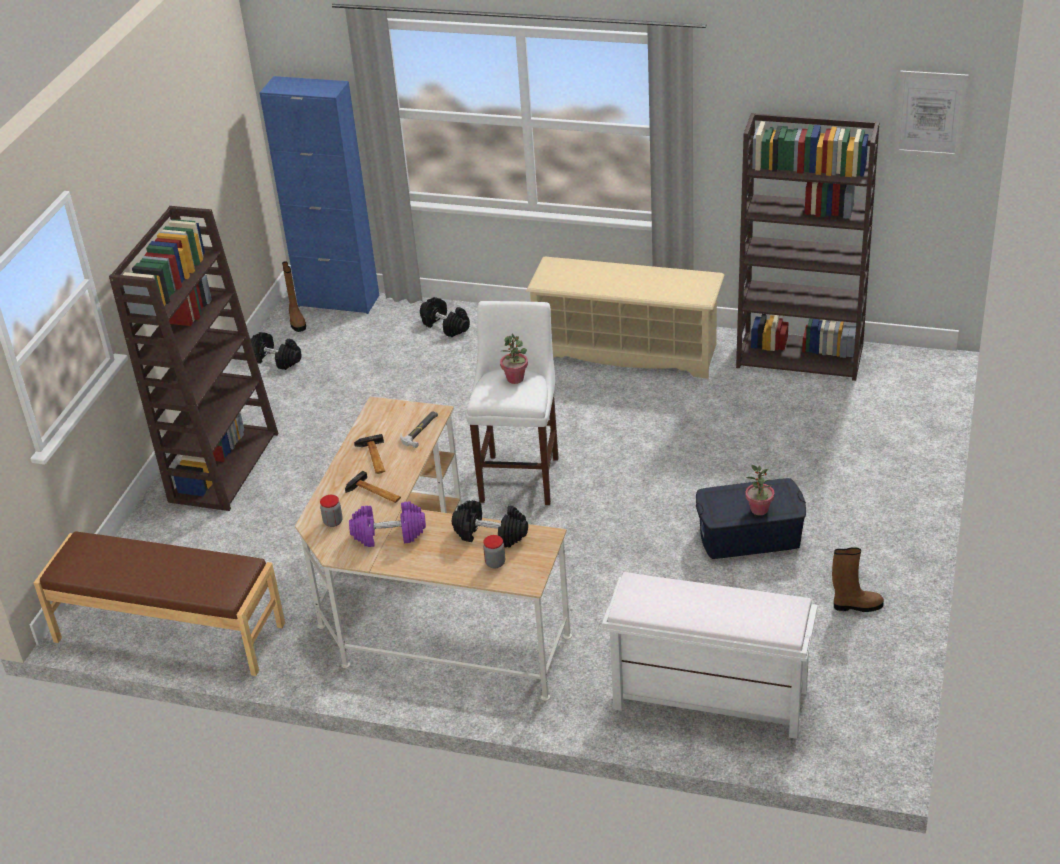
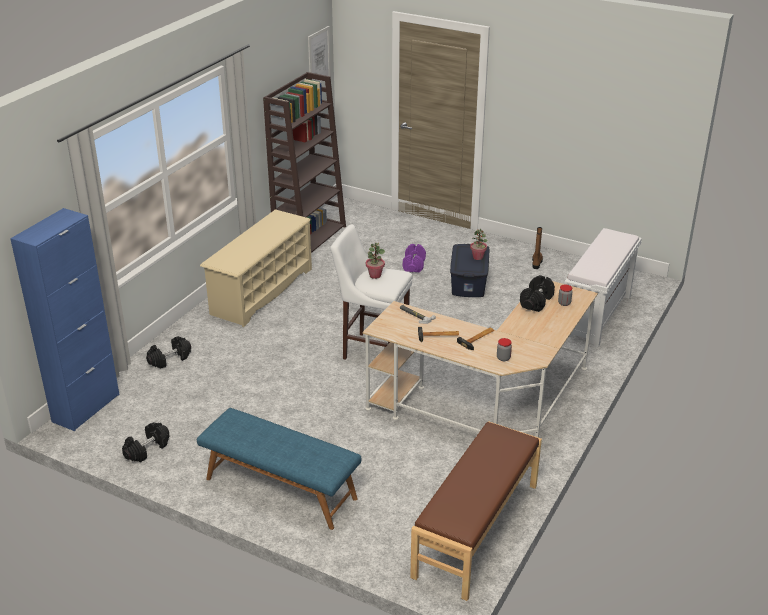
camera: 80 degrees left, 5 degrees down
brown bookcase [109,206,279,511] -> blue bench [197,408,361,530]
brown boot [282,261,306,332] -> none
purple dumbbell [349,501,426,547] -> purple dumbbell moved to [403,244,426,272]

